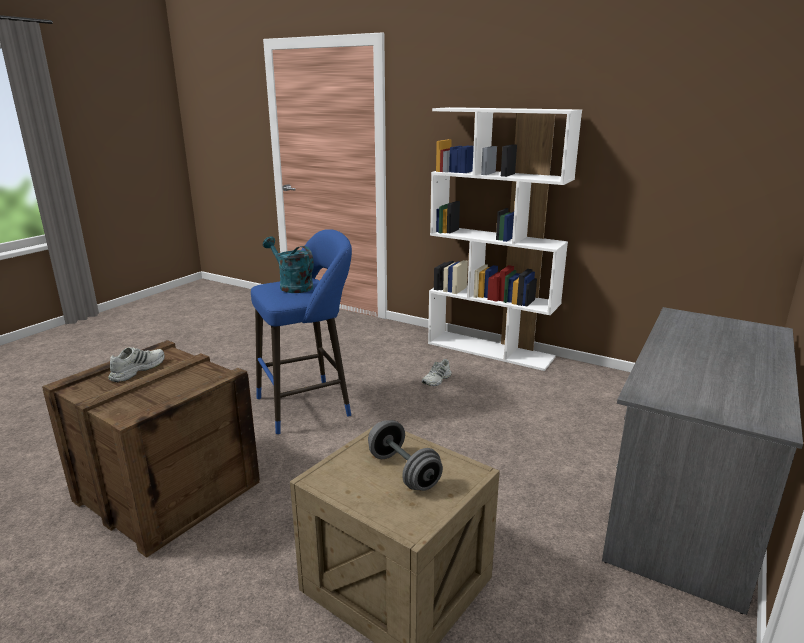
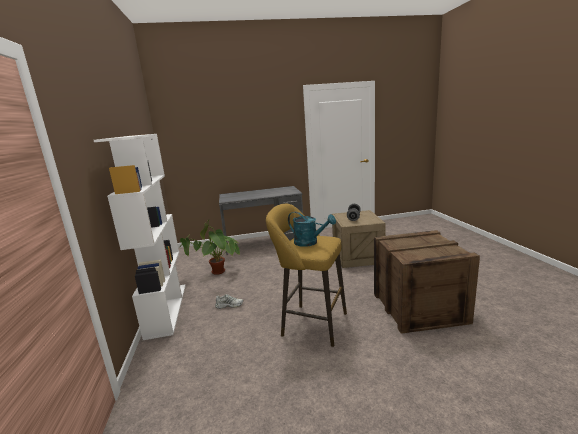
camera: 130 degrees left, 5 degrees down
white shoe [108,347,165,382] -> none
blue stool [251,229,352,434] -> yellow stool [266,204,347,347]
turquoise watering can [263,236,314,293] -> turquoise watering can turned 60 degrees counterclockwise [288,211,336,247]
none -> potted plant [180,220,240,275]

